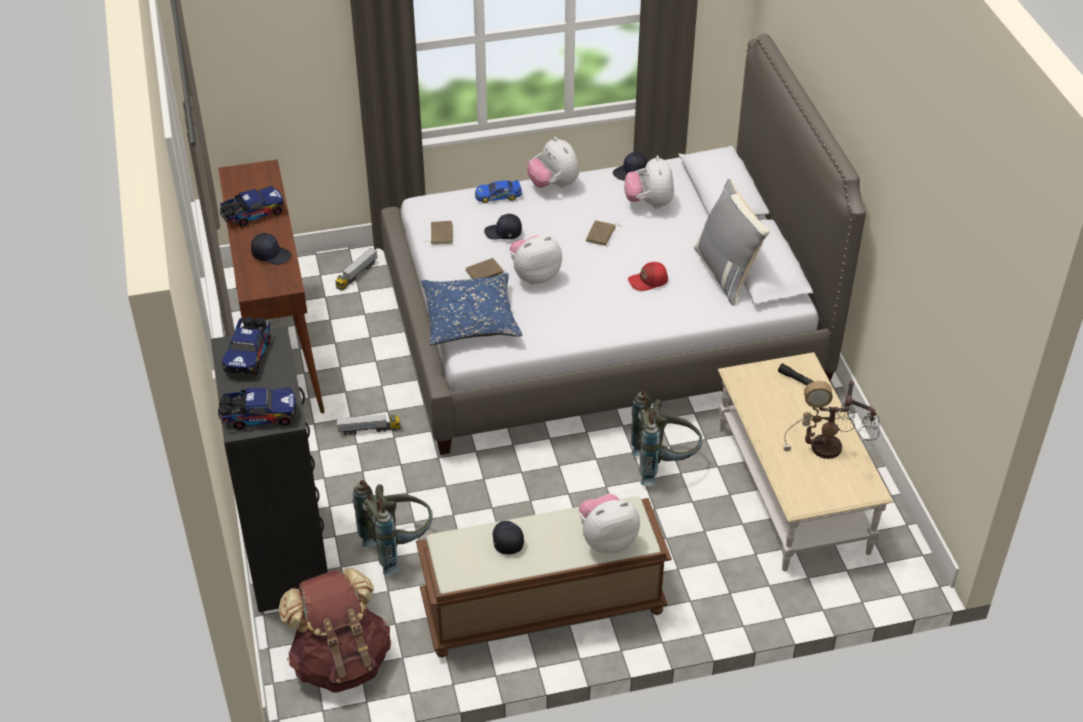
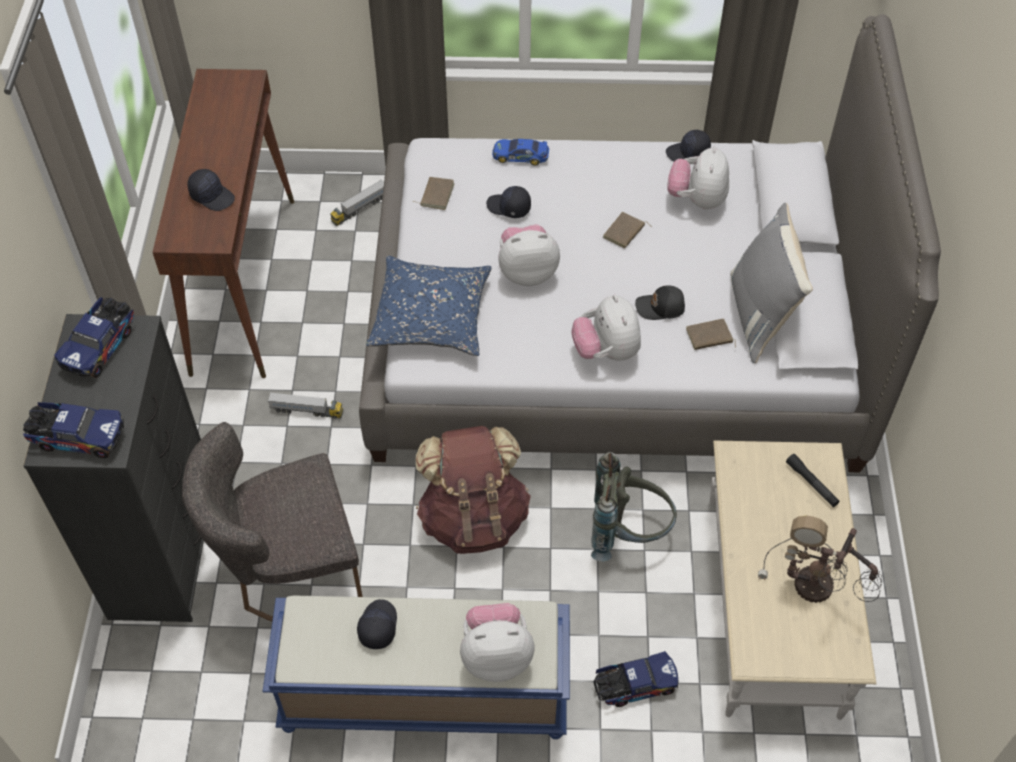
camera: 15 degrees right, 10 degrees up
toy truck [220,186,284,227] -> toy truck moved to [593,651,678,707]
brown backpack [279,568,391,693] -> brown backpack moved to [416,426,531,554]
grey backpack [353,480,433,575] -> grey chair [182,422,363,621]
brown bench [416,496,672,657] -> blue bench [263,595,570,739]
brown book [465,258,506,279] -> brown book moved to [686,319,736,350]
plush toy [527,137,579,188] -> plush toy moved to [572,295,641,361]
red cap [628,262,668,291] -> black cap [635,286,685,320]

